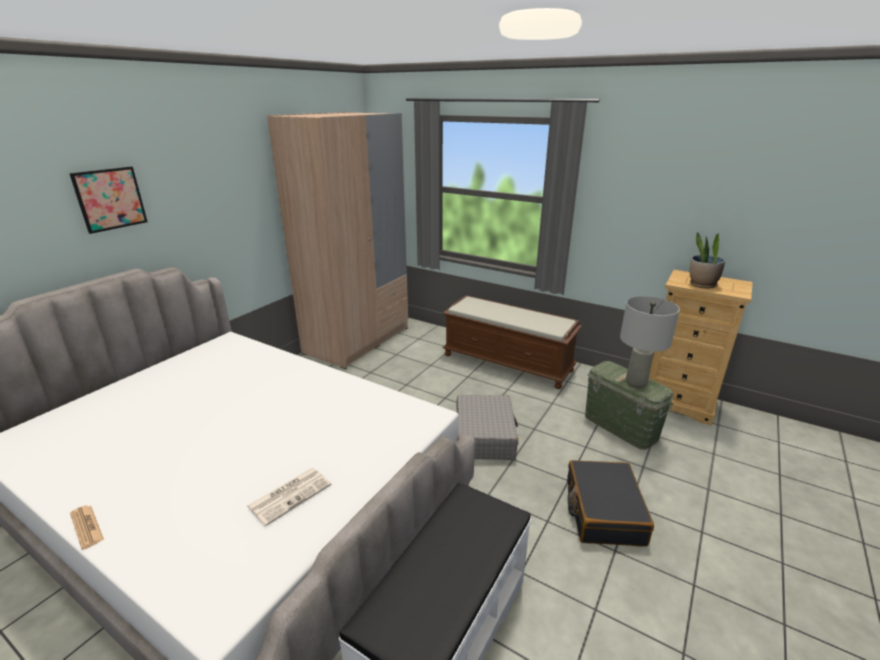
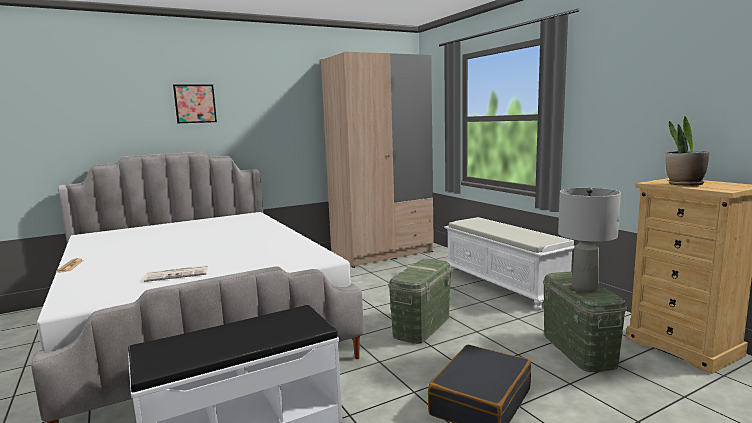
camera: 30 degrees right, 15 degrees down
brown bench [442,295,582,389] -> white bench [444,217,575,311]
grey suitcase [456,395,518,460] -> green storage box [388,259,451,344]

